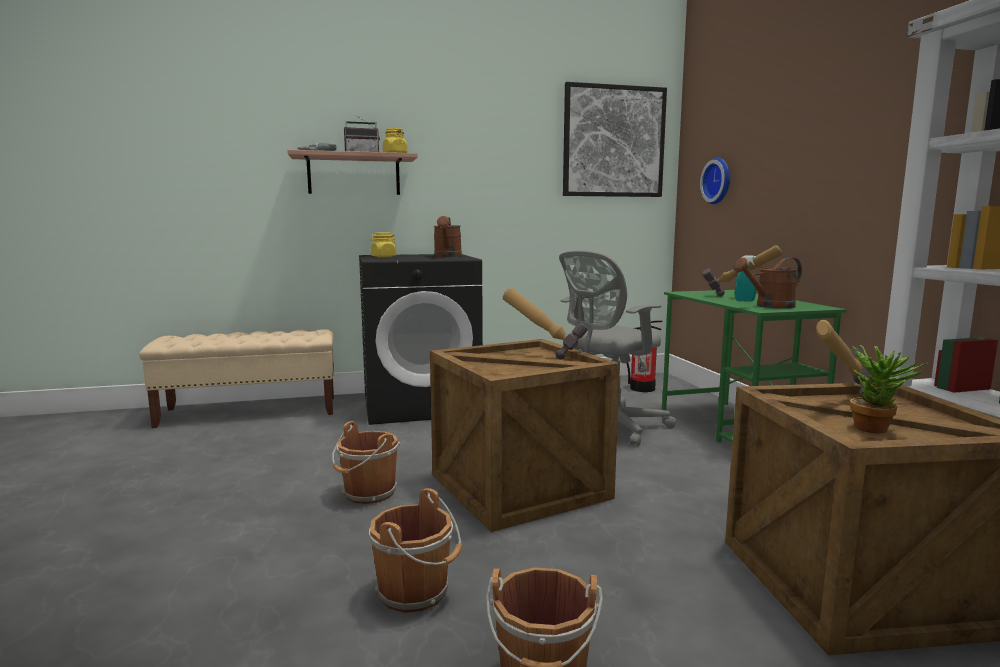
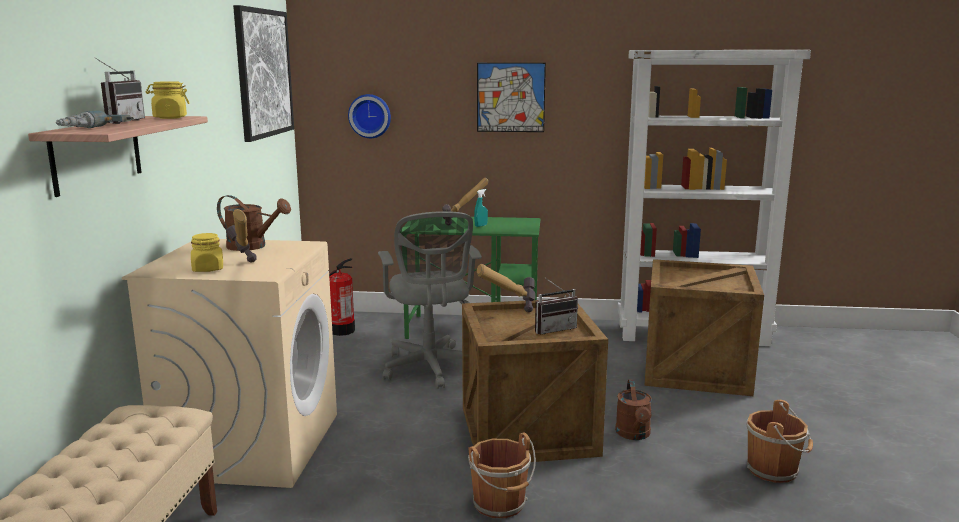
camera: 70 degrees left, 5 degrees up
black washing machine [359,254,483,425] -> beige washing machine [122,239,337,488]
brown bucket [369,488,462,613] -> none
brown watering can [733,257,802,309] -> brown watering can moved to [615,380,652,440]
hammer [816,320,871,397] -> hammer moved to [226,209,257,262]
potted plant [850,345,928,434] -> none
none -> picture [477,63,546,132]
none -> radio [535,278,578,334]

